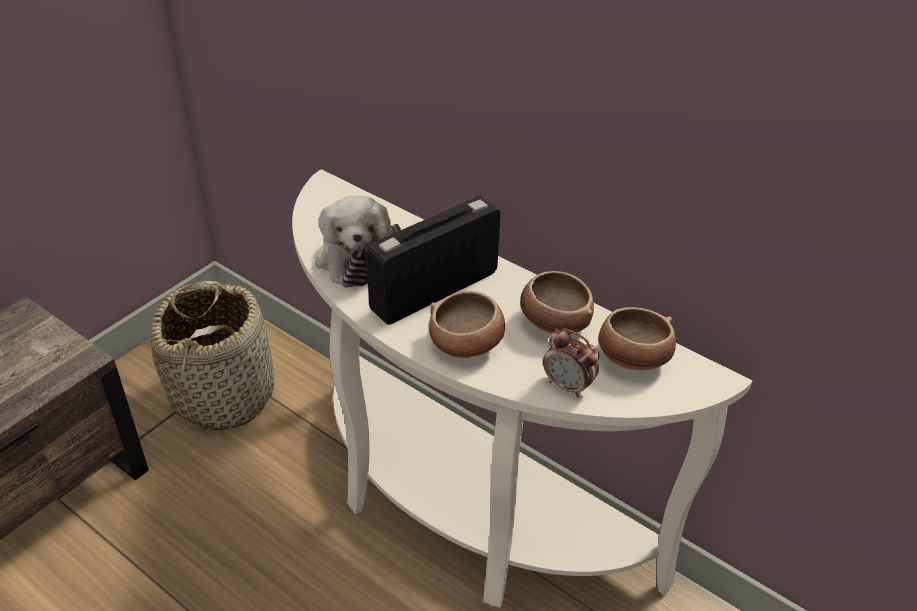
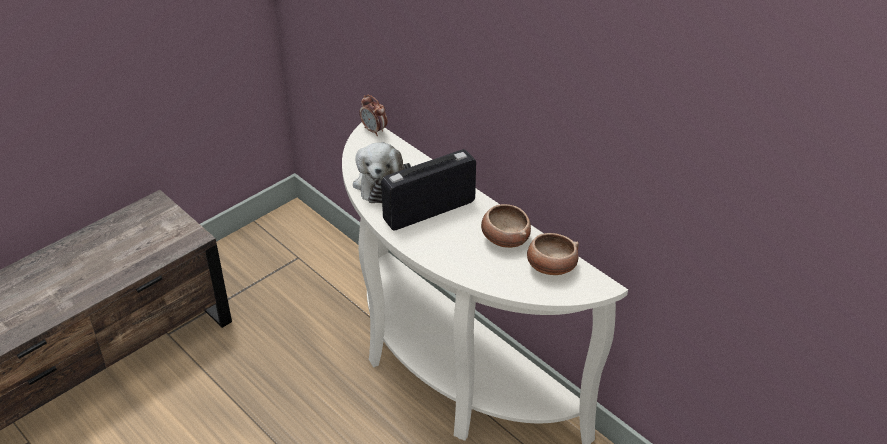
camera: 10 degrees right, 0 degrees up
basket [151,281,274,431] -> none
bowl [429,291,505,358] -> none
alarm clock [543,328,599,398] -> alarm clock moved to [359,95,387,136]

